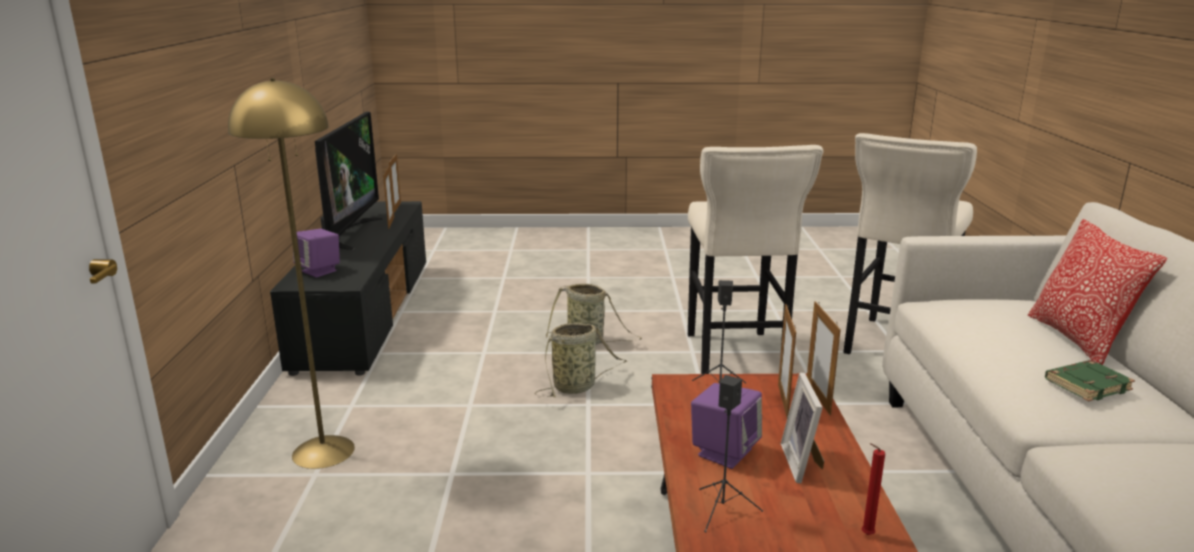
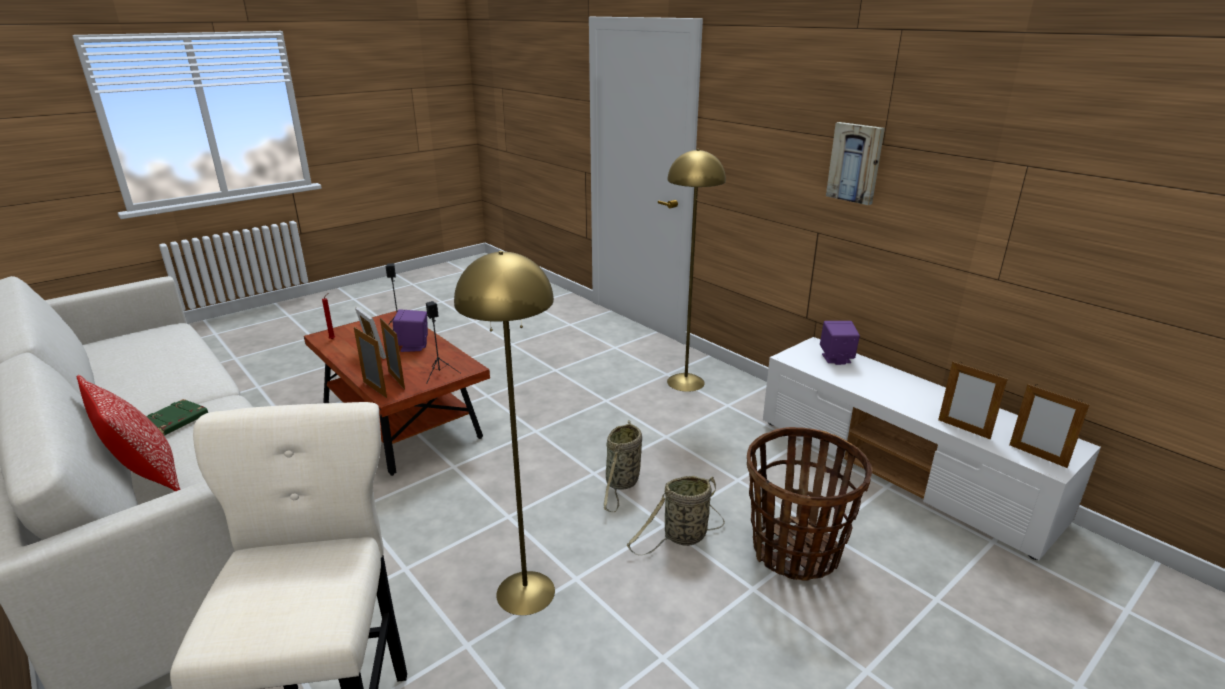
camera: 140 degrees right, 5 degrees up
black tv stand [270,201,426,376] -> white tv stand [763,337,1101,560]
television [315,112,383,250] -> none
beige stool [688,145,823,374] -> yellow floor lamp [454,251,555,615]
none -> basket [747,427,872,580]
none -> picture [826,122,885,205]

